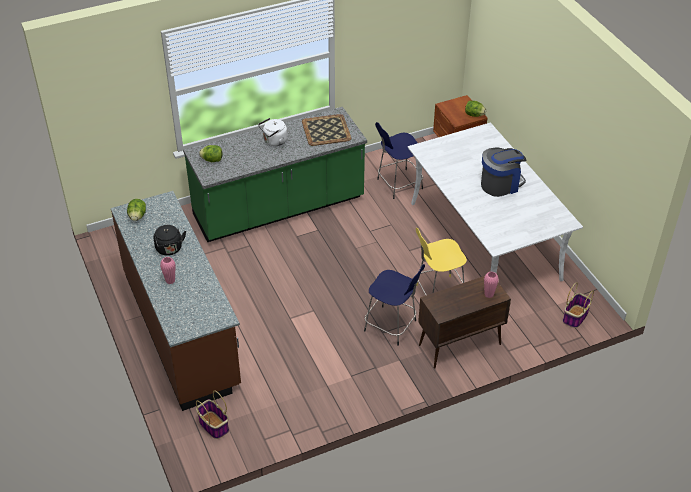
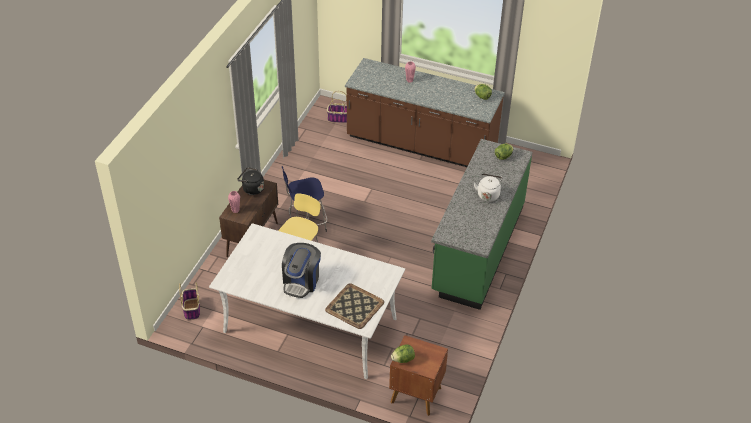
camera: 135 degrees right, 0 degrees up
black kettle [154,225,186,256] -> black kettle moved to [237,167,264,195]
tray [302,114,351,146] -> tray moved to [325,283,384,329]
blue stool [375,122,423,199] -> none

